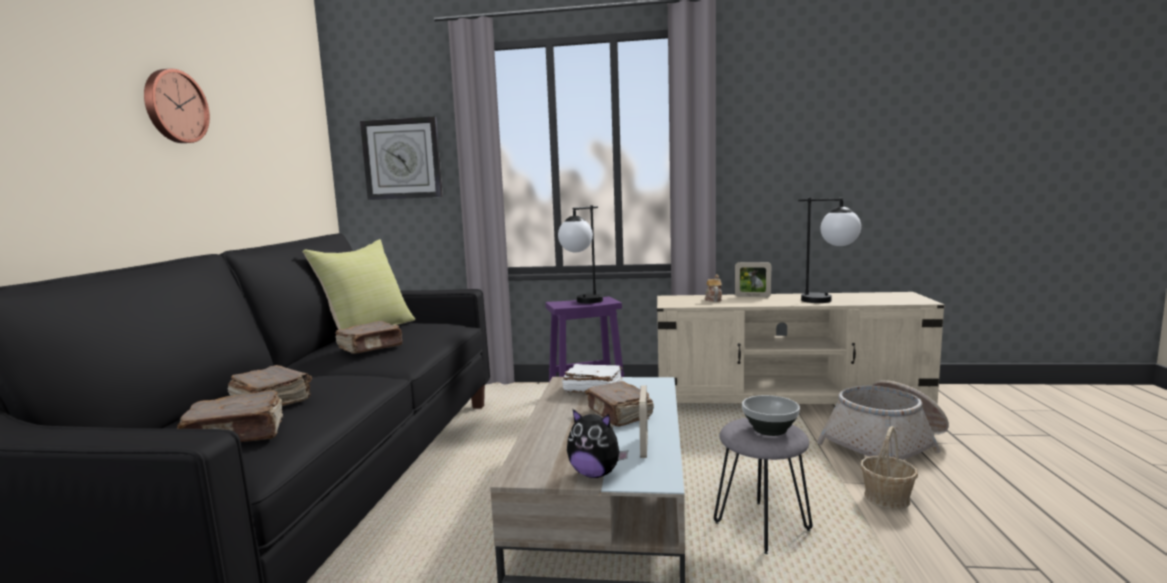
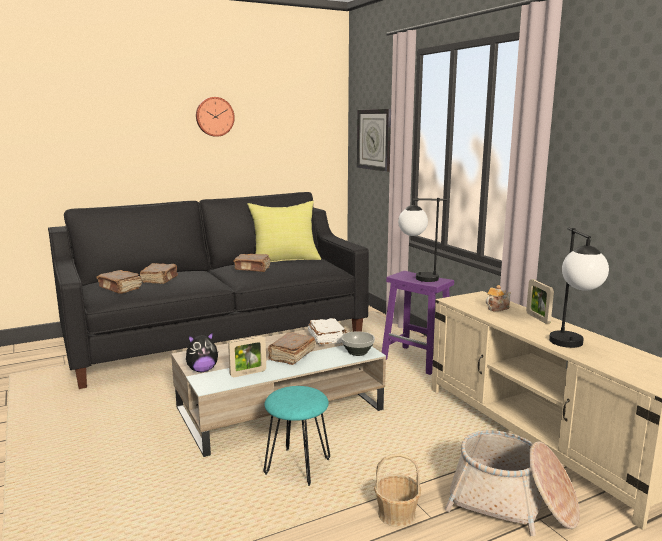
camera: 55 degrees right, 5 degrees up
plush toy [567,408,628,478] -> plush toy turned 105 degrees counterclockwise [186,332,218,372]
grey stool [714,418,812,554] -> turquoise stool [263,386,330,486]
bowl [742,395,800,436] -> bowl moved to [341,331,375,356]

